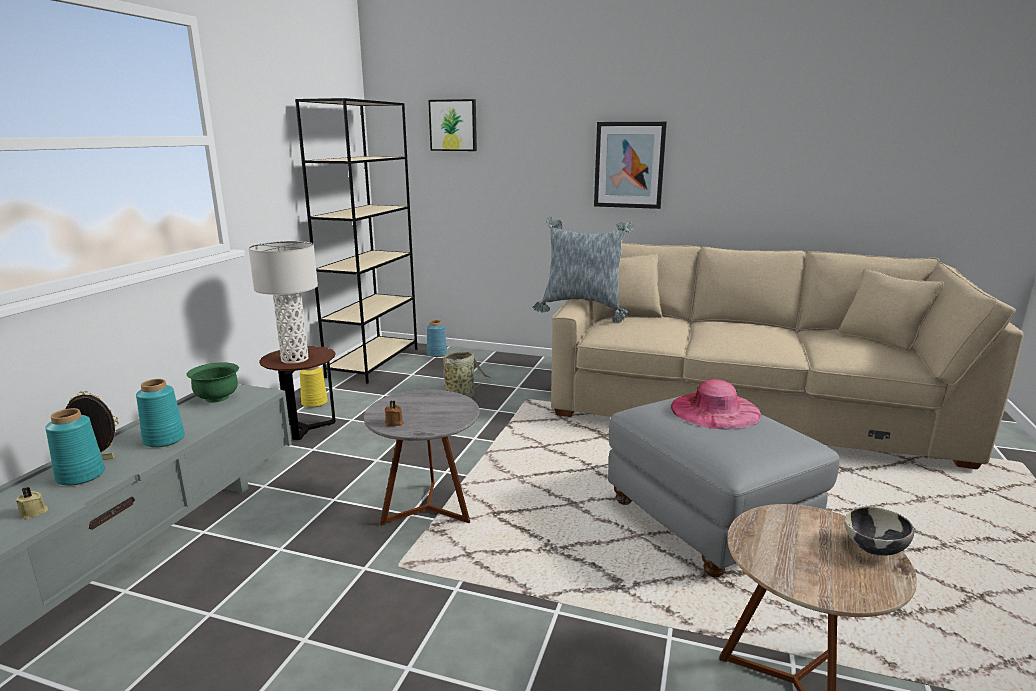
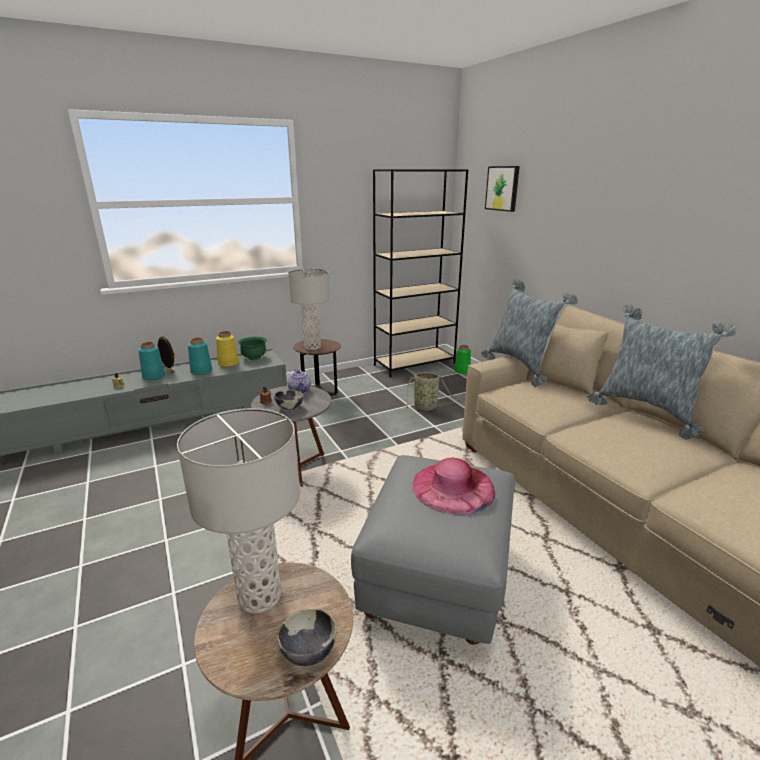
camera: 45 degrees right, 5 degrees up
yellow vase [300,366,328,408] -> yellow vase moved to [216,331,239,367]
blue vase [426,320,447,357] -> green vase [454,345,471,374]
picture [594,122,667,209] -> none
none -> white table lamp [177,408,300,613]
none -> bowl [274,390,304,410]
none -> teapot [288,369,311,393]
none -> pillow [587,304,736,439]

